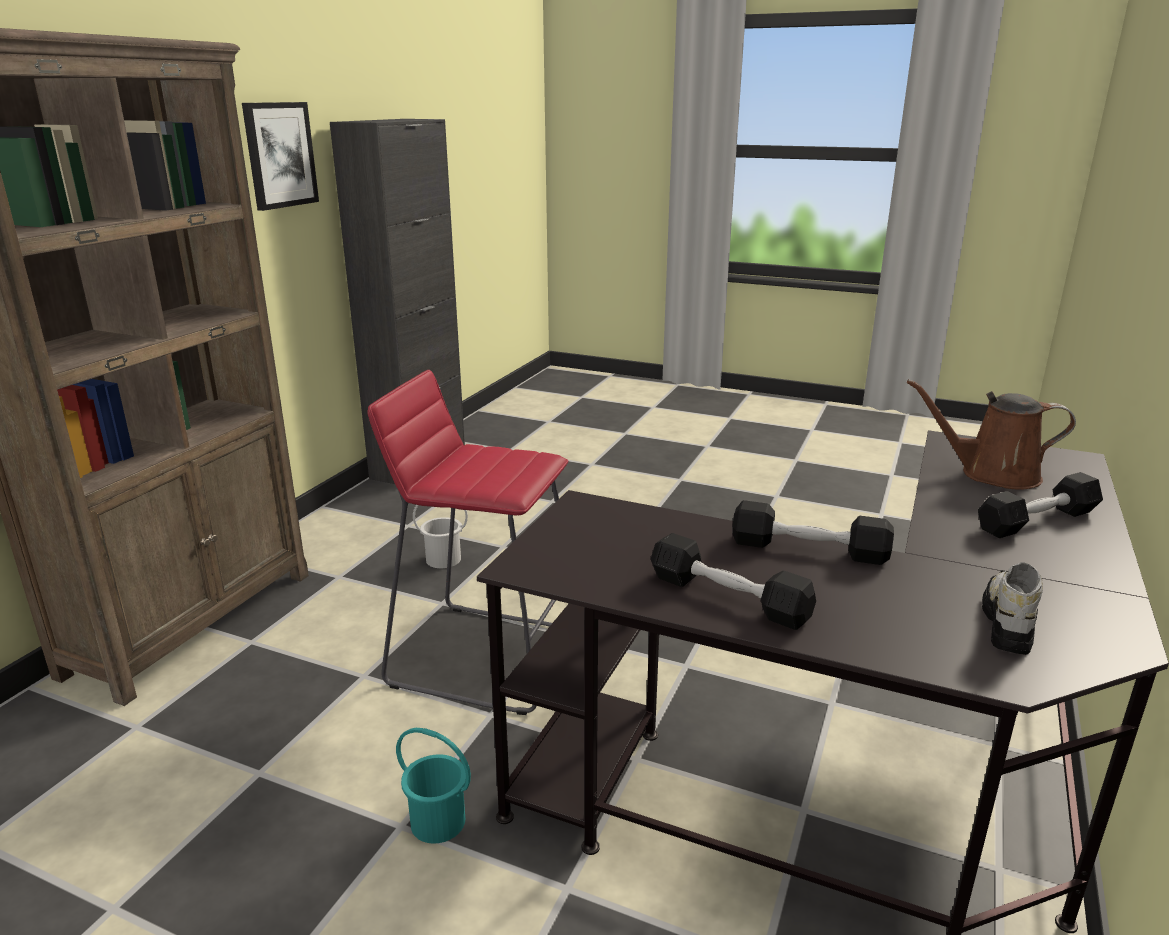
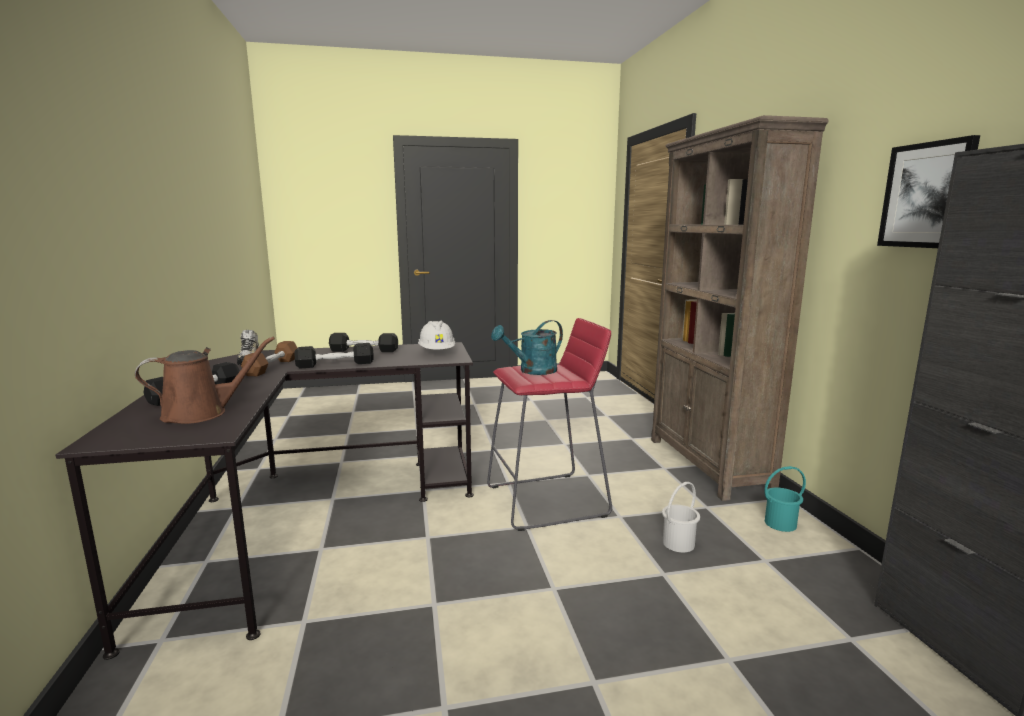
camera: 145 degrees right, 10 degrees down
turquoise bucket [396,728,471,844] -> turquoise bucket moved to [764,466,806,532]
none -> brown dumbbell [241,341,297,376]
none -> white hard hat [418,321,455,349]
none -> turquoise watering can [491,320,563,375]

